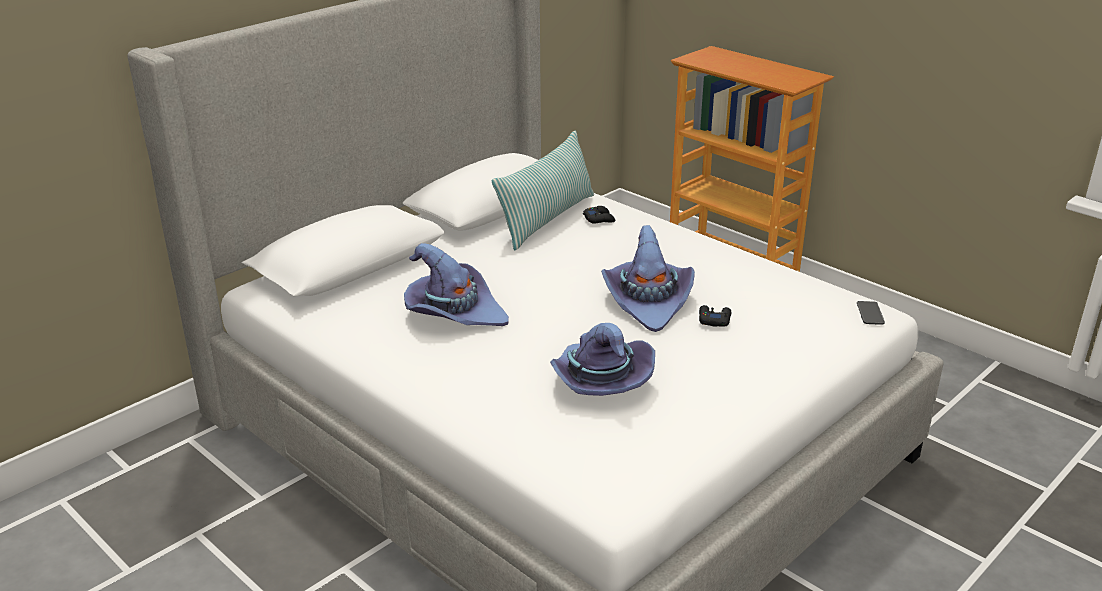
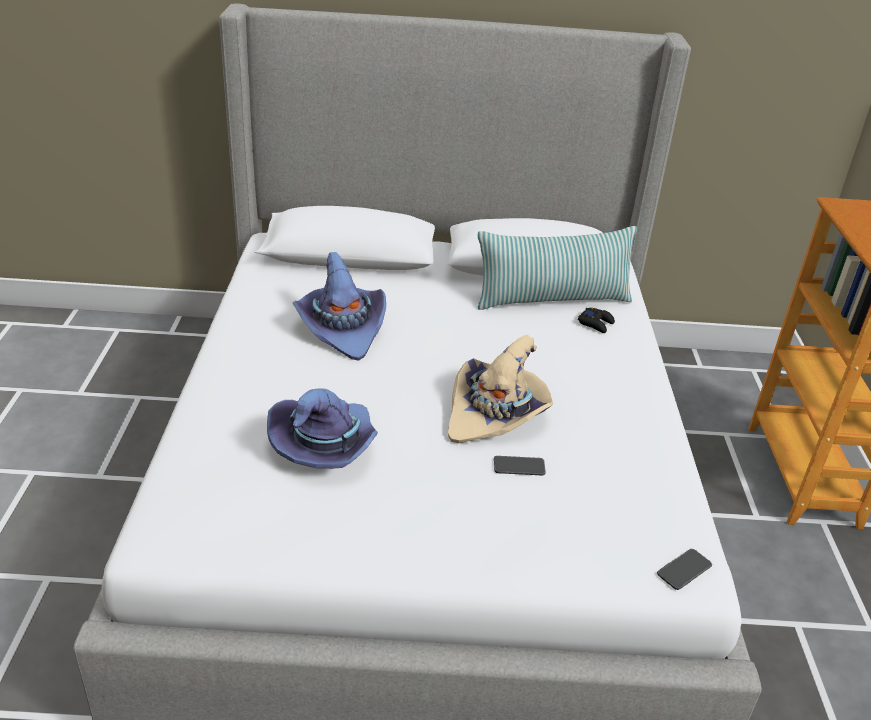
camera: 45 degrees right, 5 degrees up
purple hat [601,225,695,332] -> beige hat [448,335,553,443]
black game controller [699,305,731,327] -> phone [494,456,546,475]

